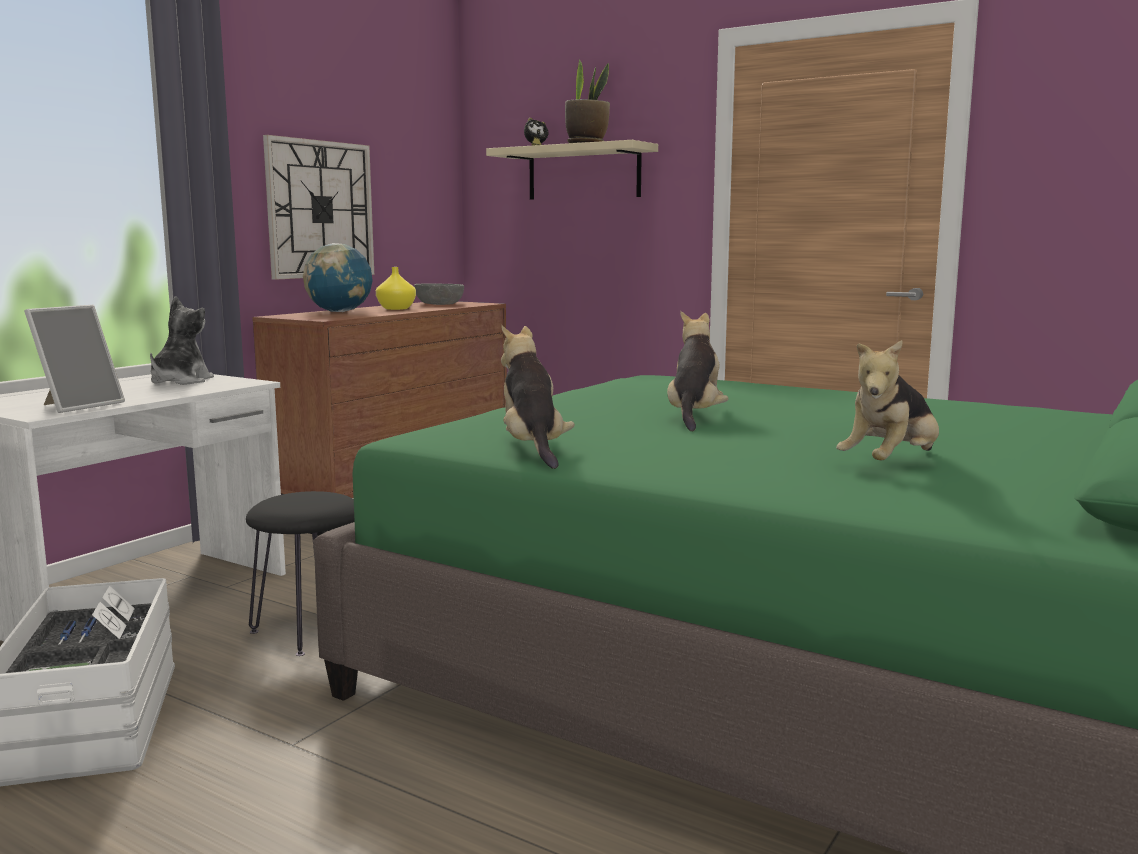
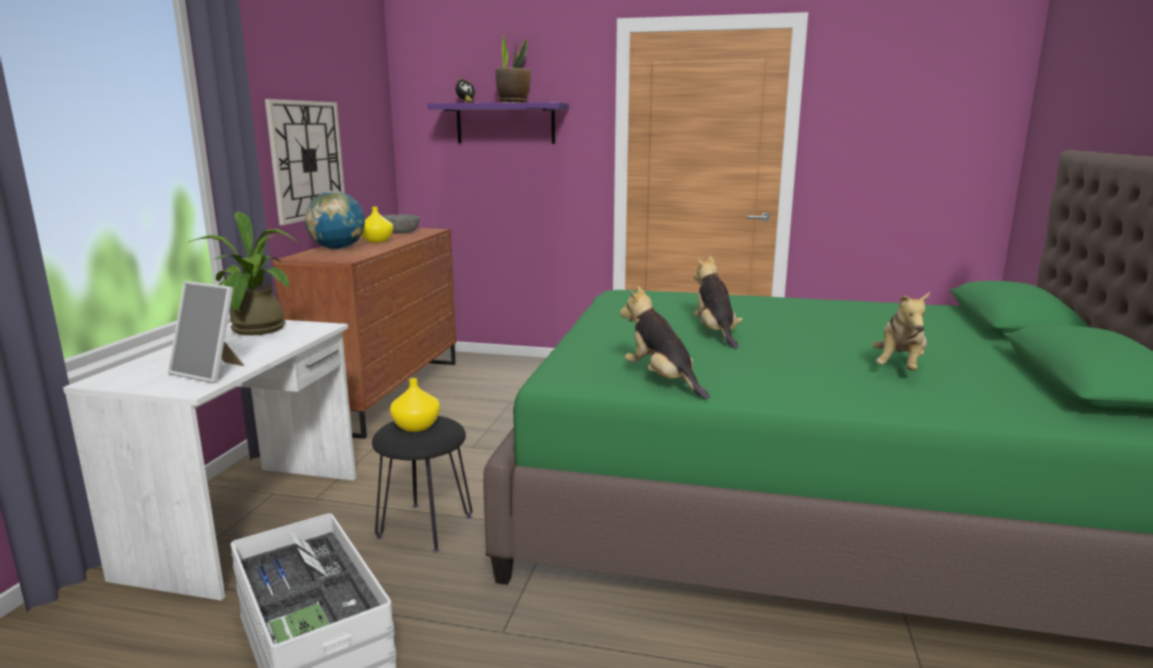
camera: 20 degrees left, 5 degrees up
picture frame [24,305,125,413] -> picture frame turned 105 degrees clockwise [168,281,244,383]
plush toy [150,296,214,385] -> potted plant [189,211,298,335]
beige shelf [486,140,658,200] -> purple shelf [427,102,569,144]
none -> yellow vase [390,378,440,432]

